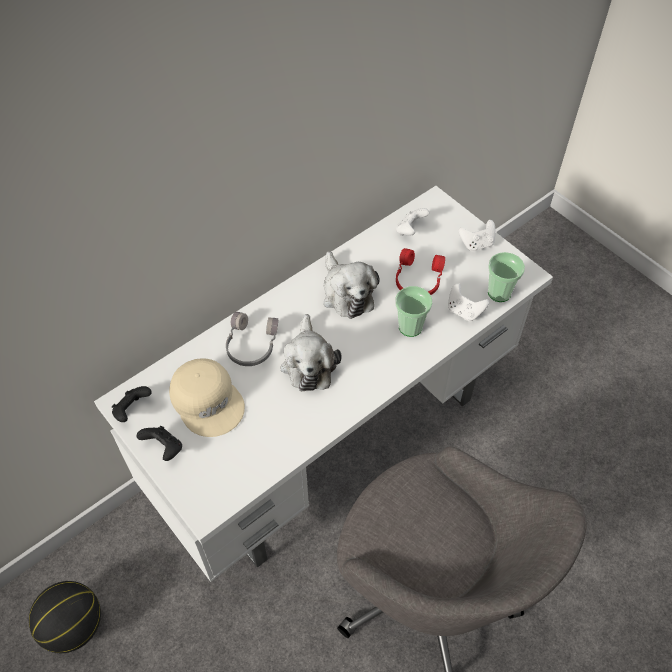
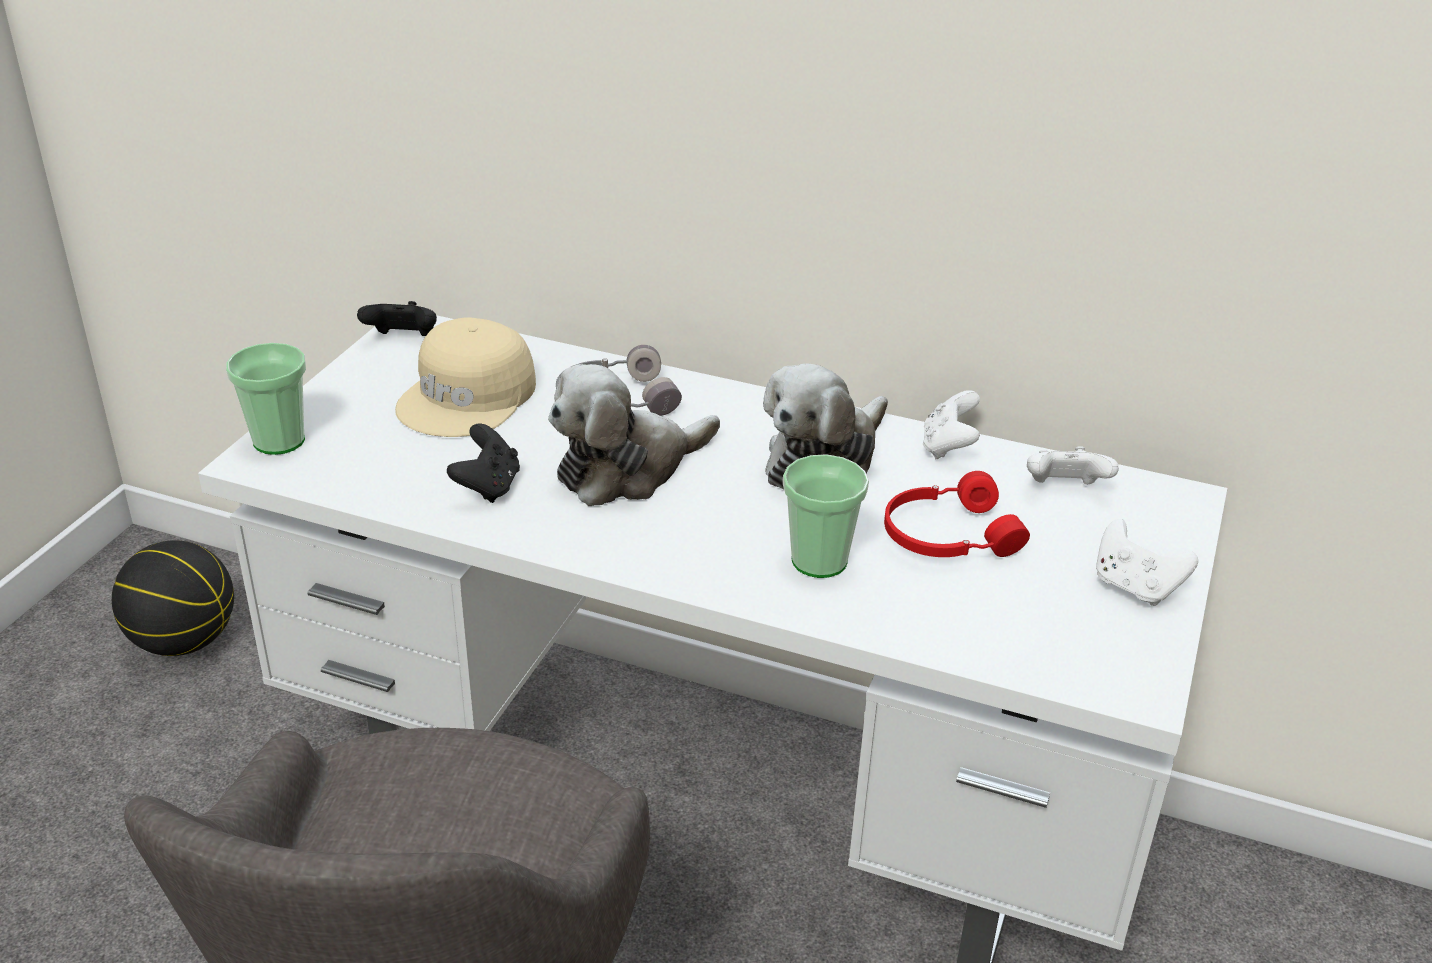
camera: 60 degrees right, 20 degrees down
black game controller [136,426,182,461] -> black game controller moved to [447,423,520,503]
white game controller [448,283,489,321] -> white game controller moved to [923,390,980,459]
cup [488,252,525,302] -> cup moved to [226,343,306,455]

